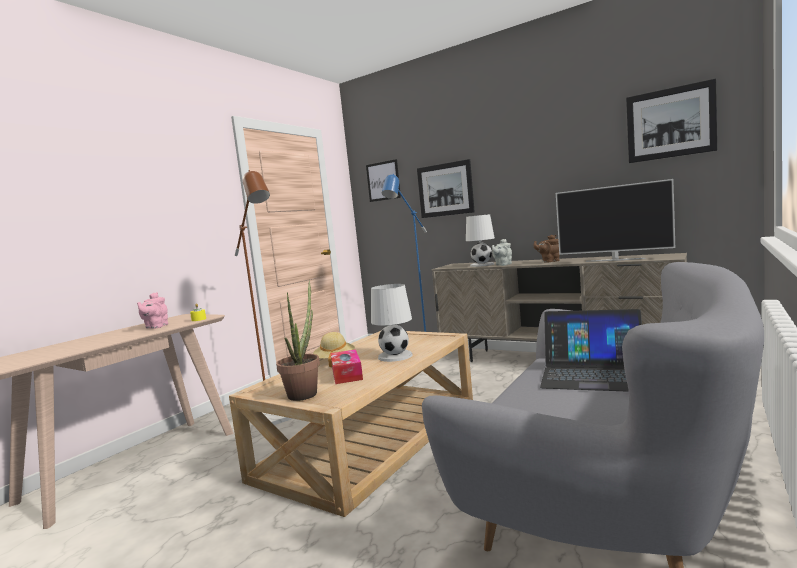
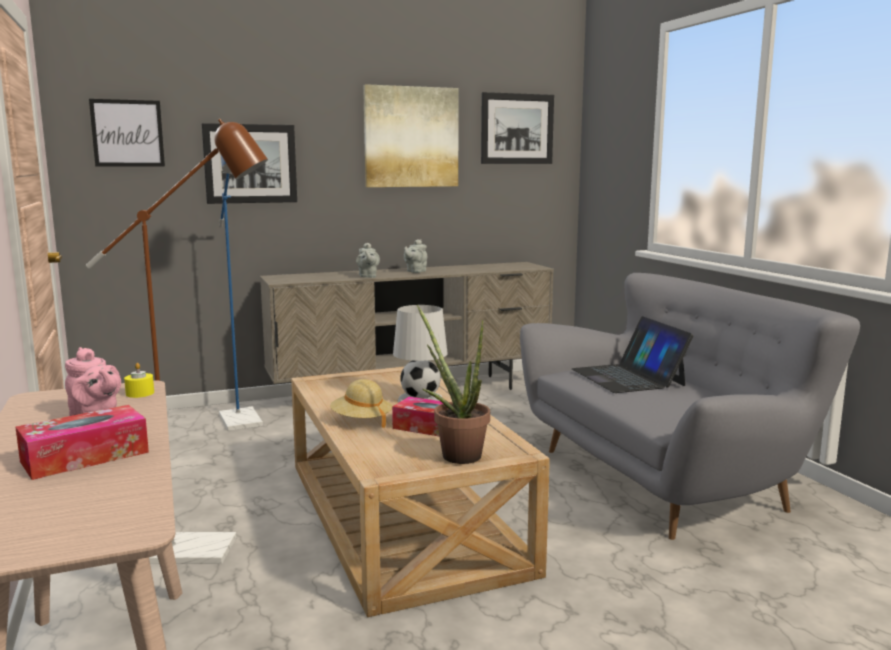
camera: 55 degrees left, 5 degrees up
white table lamp [466,214,495,267] -> none
brown teapot [533,235,560,263] -> grey teapot [404,239,427,273]
laptop [540,309,642,392] -> laptop turned 105 degrees clockwise [572,316,694,393]
television [556,179,675,262] -> none
none -> tissue box [15,405,149,480]
none -> picture [363,84,459,187]

